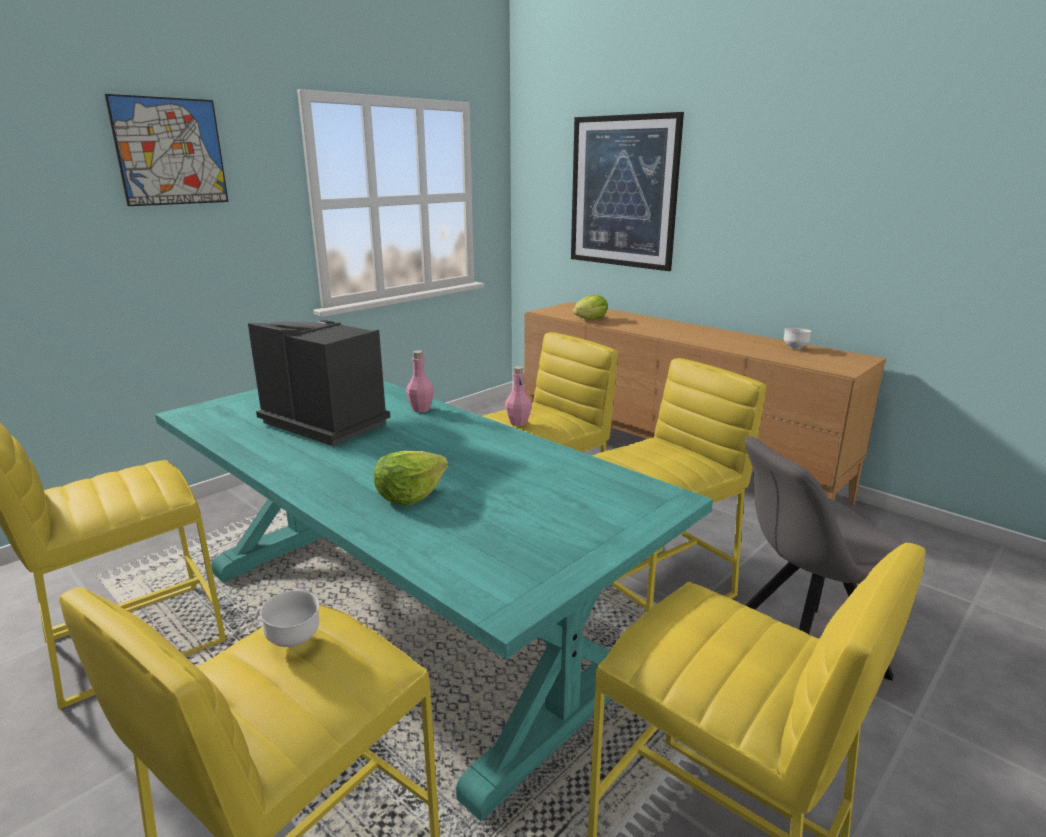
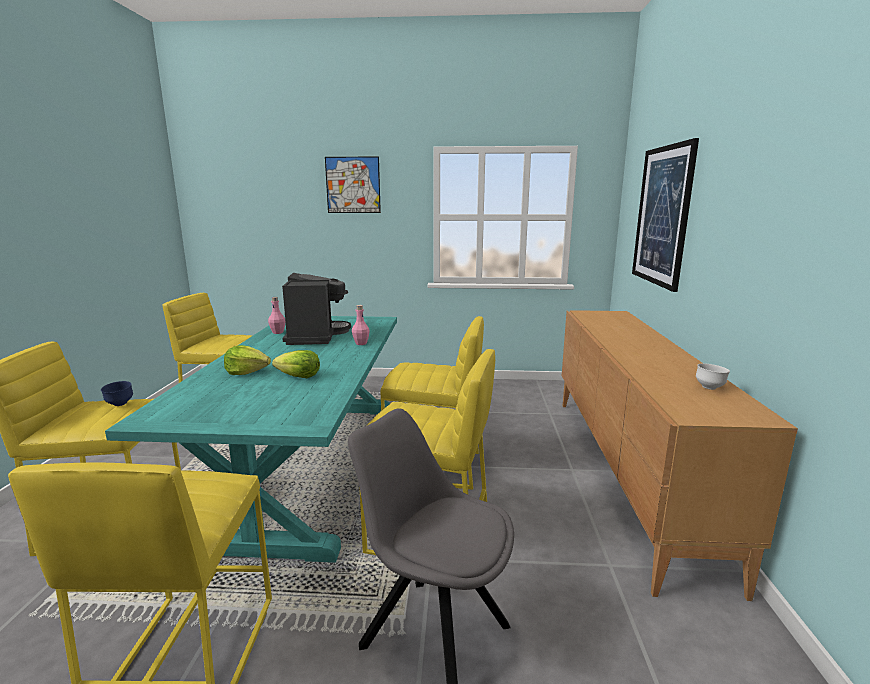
camera: 50 degrees right, 5 degrees down
white bowl [260,590,319,648] -> blue bowl [101,381,133,406]
pink bottle [505,366,532,426] -> pink bottle moved to [268,297,285,334]
lettuce [573,295,608,319] -> lettuce moved to [272,350,320,378]

